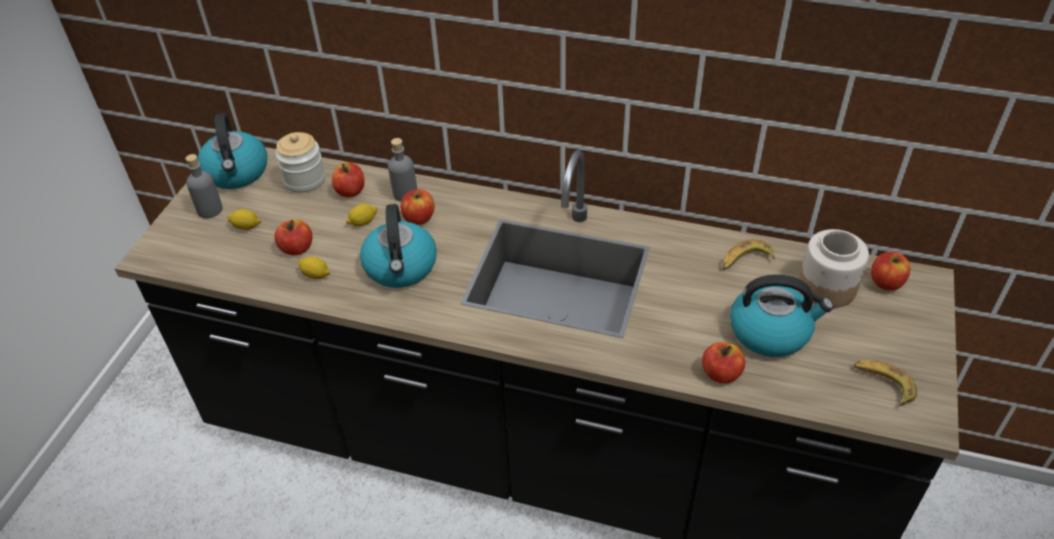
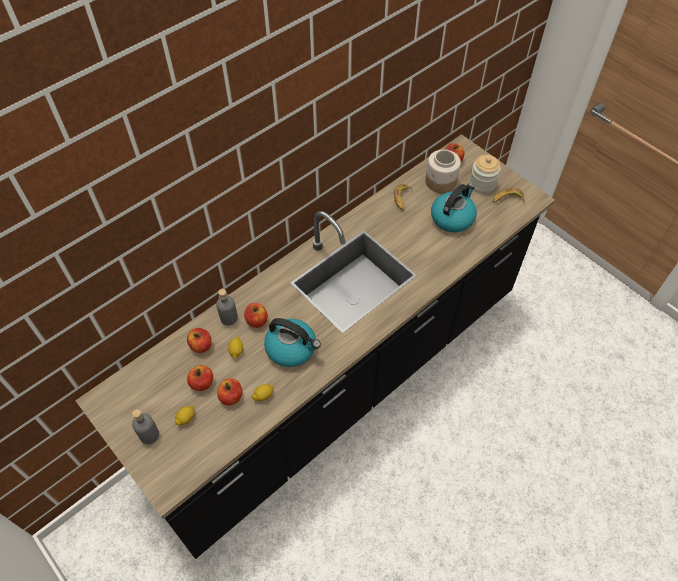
camera: 60 degrees left, 10 degrees up
kettle [198,113,267,189] -> none
jar [275,132,325,193] -> jar moved to [470,155,501,193]
apple [702,342,745,383] -> apple moved to [187,365,213,391]

